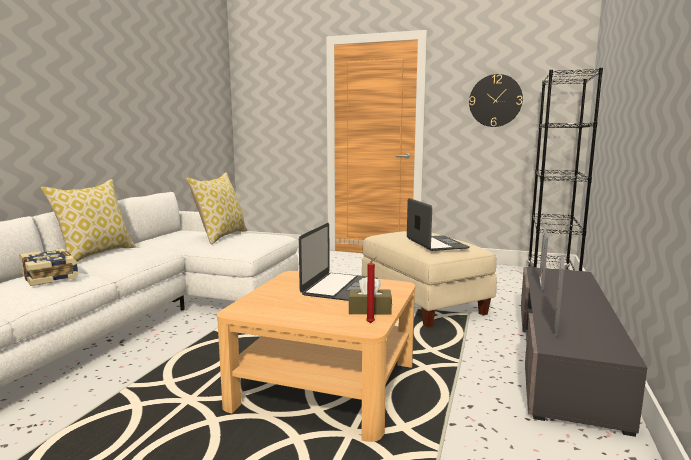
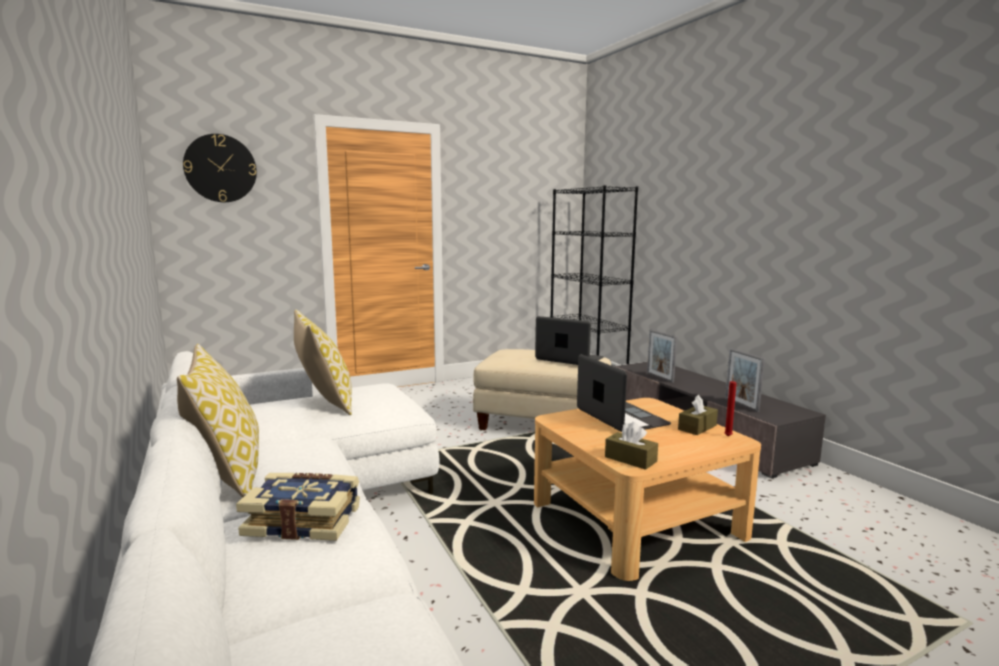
camera: 45 degrees left, 0 degrees up
wall clock [469,74,523,127] -> wall clock moved to [183,134,257,202]
none -> brown tissue box [605,422,658,470]

